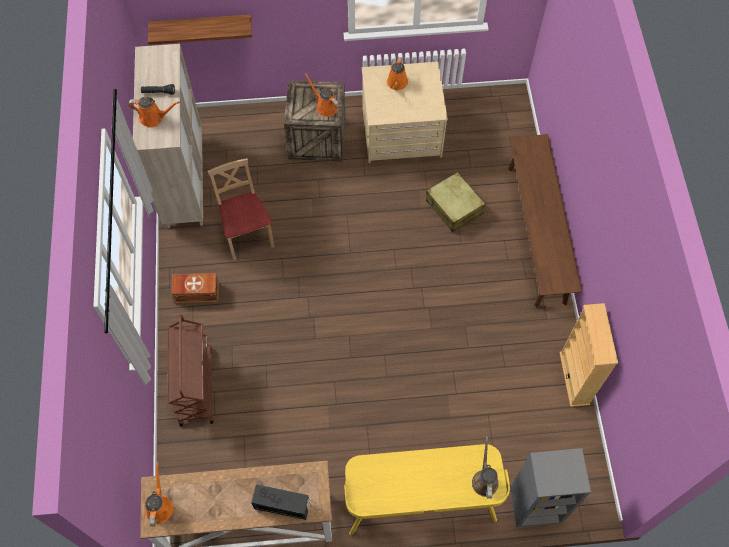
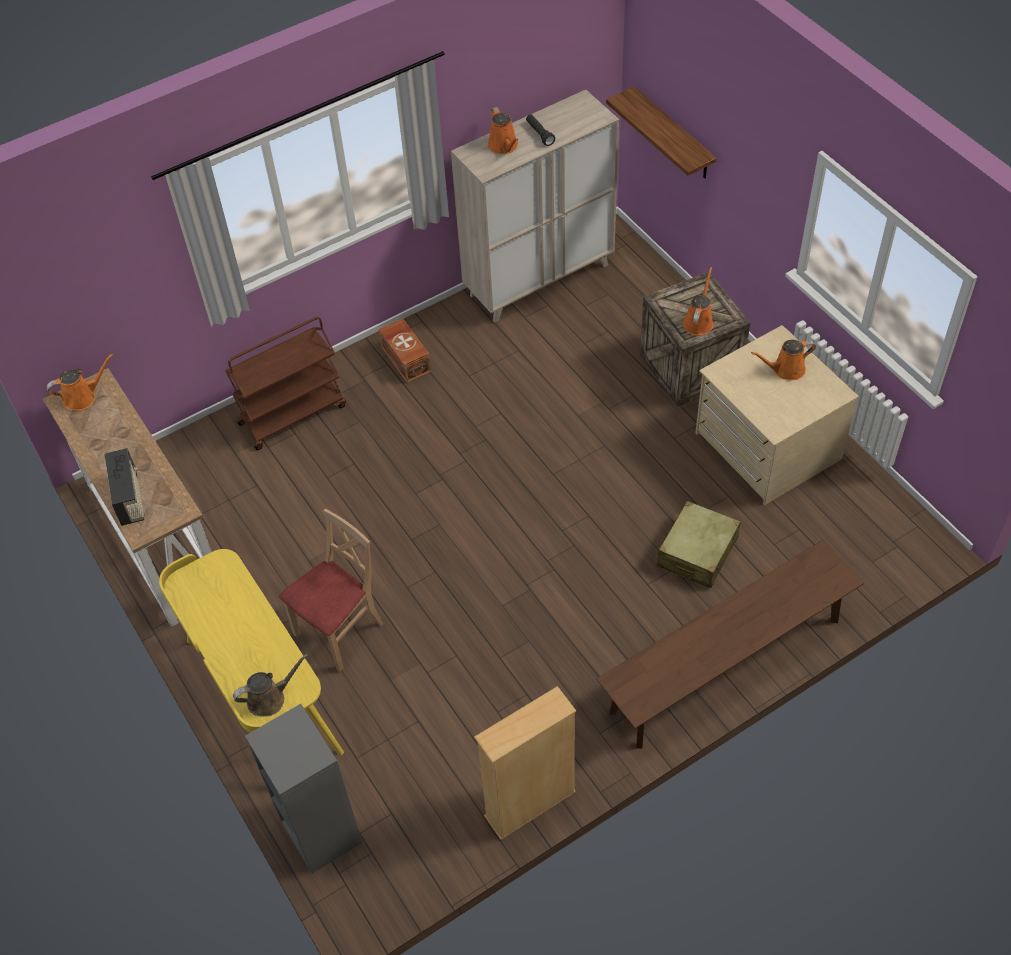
camera: 65 degrees right, 10 degrees down
beige chair [208,158,274,260] -> beige chair moved to [279,509,383,672]

